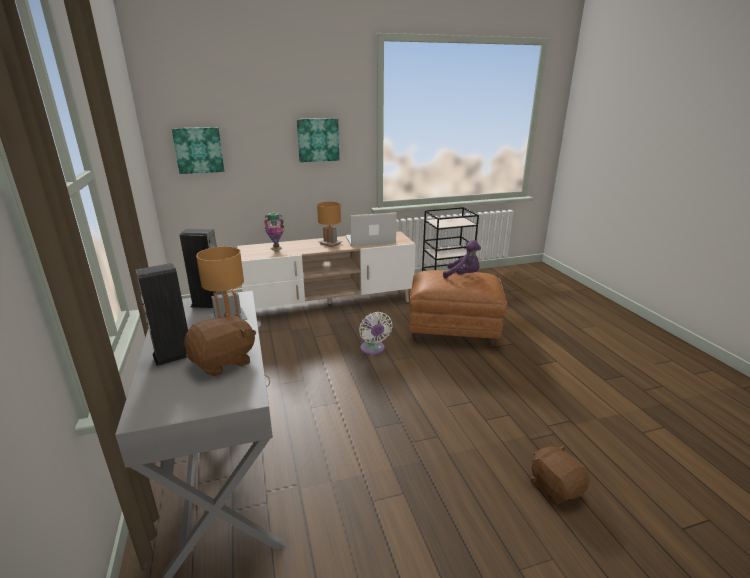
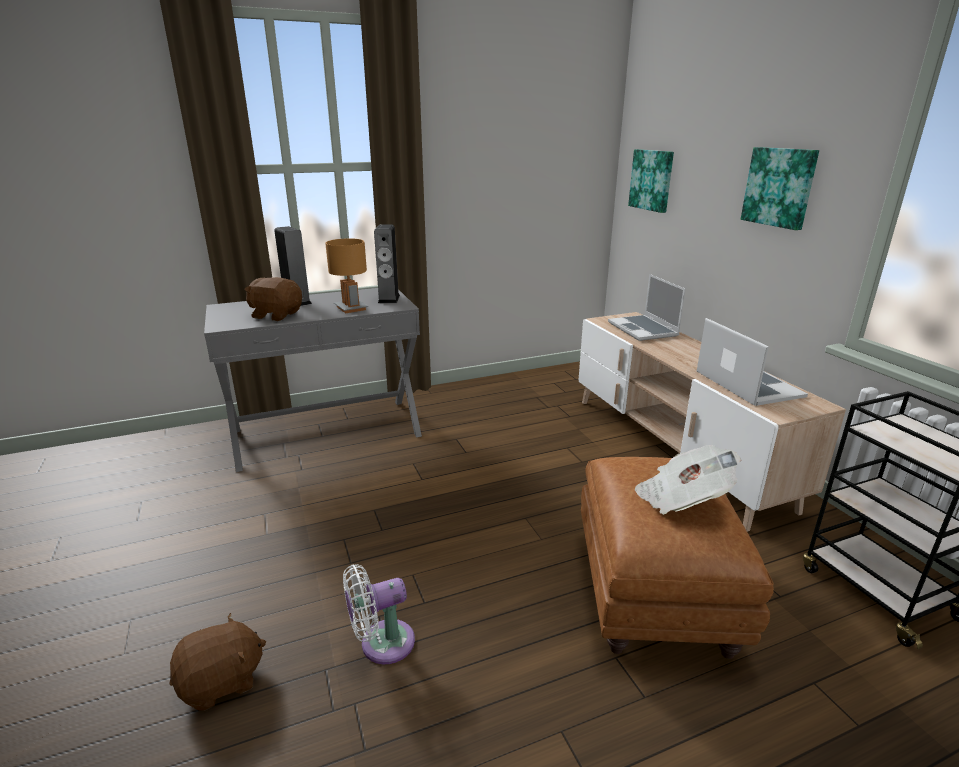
camera: 85 degrees right, 0 degrees up
brown plush toy [184,312,256,377] -> brown plush toy turned 150 degrees clockwise [245,277,302,321]
vase [264,213,284,251] -> laptop [608,274,686,341]
brown table lamp [317,202,342,247] -> none
white fan [359,312,392,355] -> white fan moved to [343,564,415,664]
purple plush toy [443,240,481,278] -> newspaper [635,445,741,515]

